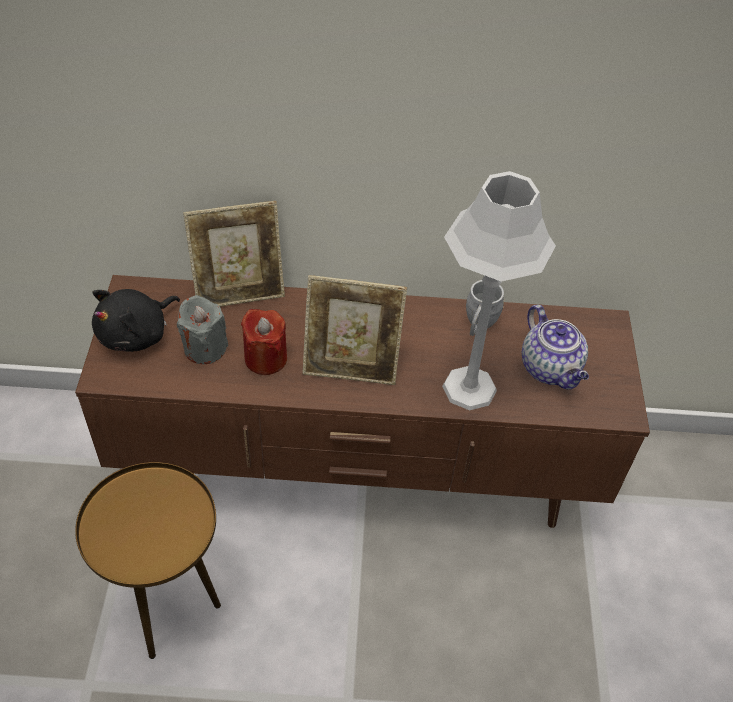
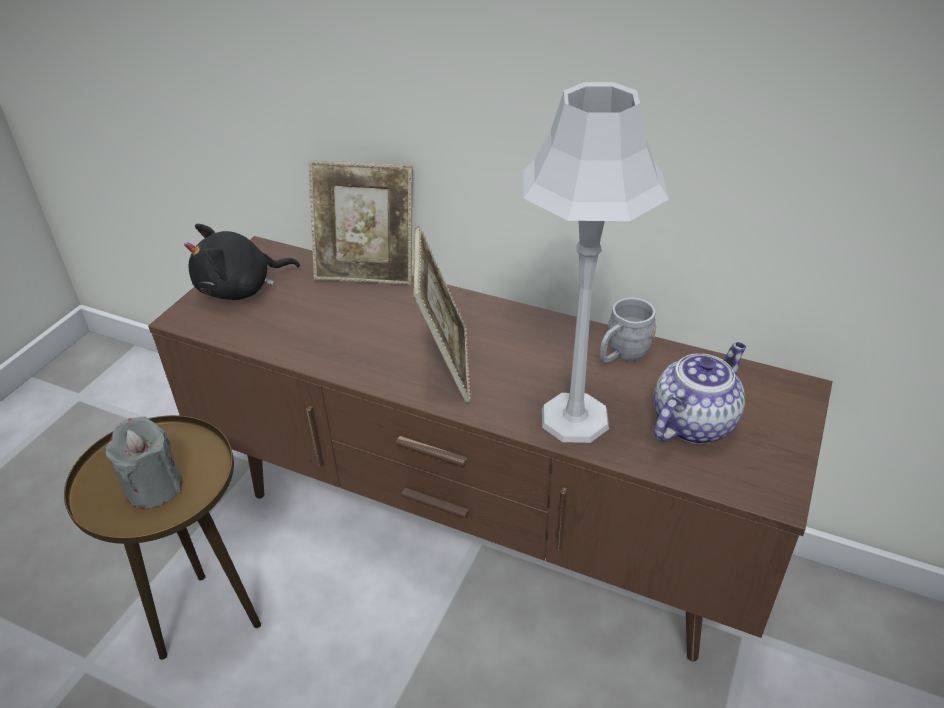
camera: 25 degrees right, 10 degrees down
grey candle [177,295,228,364] -> grey candle moved to [105,417,182,509]
red candle [241,309,287,375] -> none
picture frame [303,275,407,385] -> picture frame turned 120 degrees counterclockwise [413,226,471,402]
teapot [522,305,589,390] -> teapot turned 135 degrees counterclockwise [654,342,746,444]

